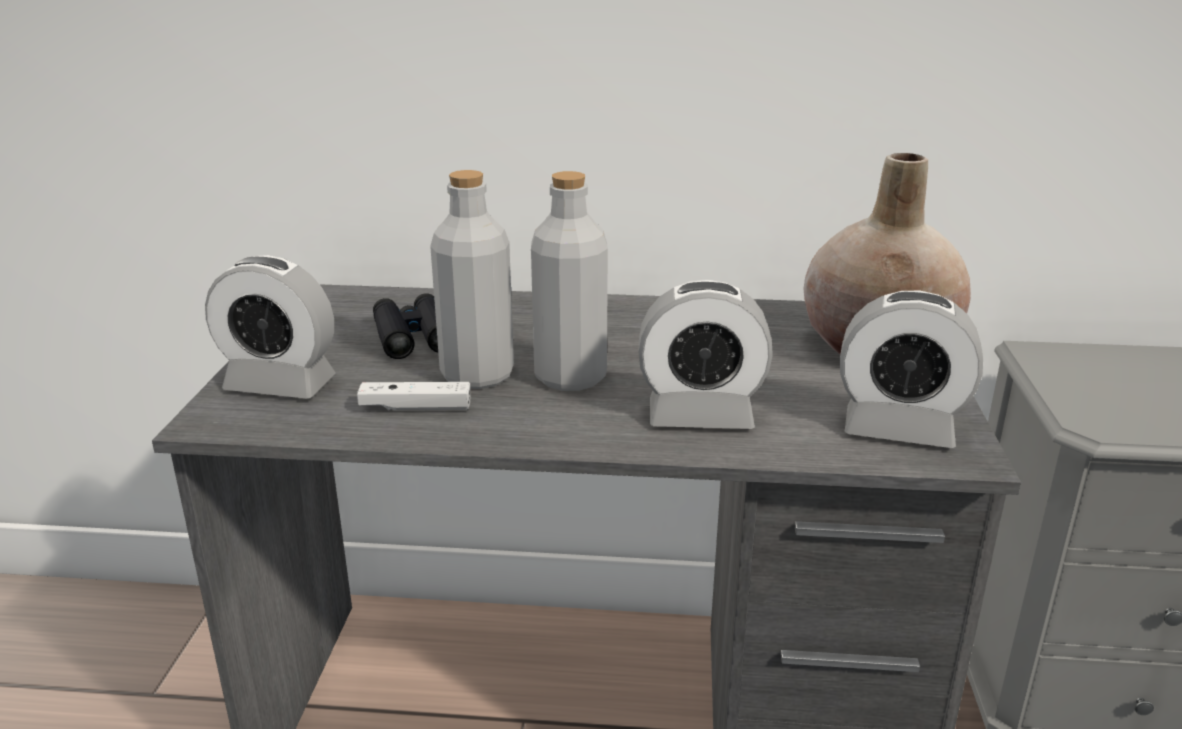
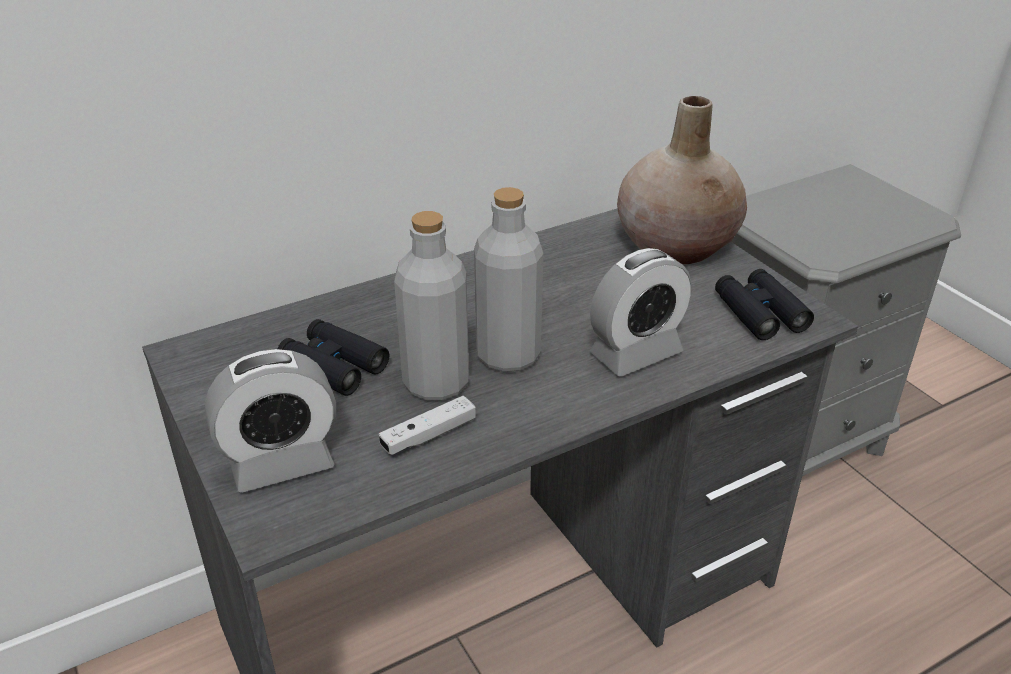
camera: 35 degrees left, 10 degrees up
alarm clock [840,291,983,448] -> black binoculars [715,269,814,340]

